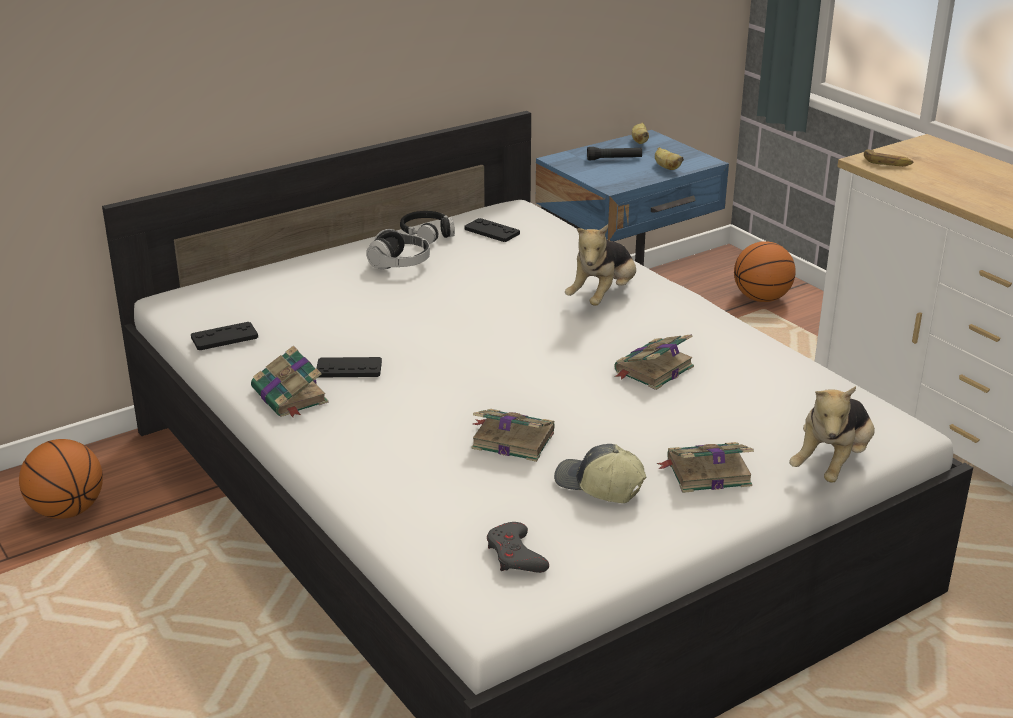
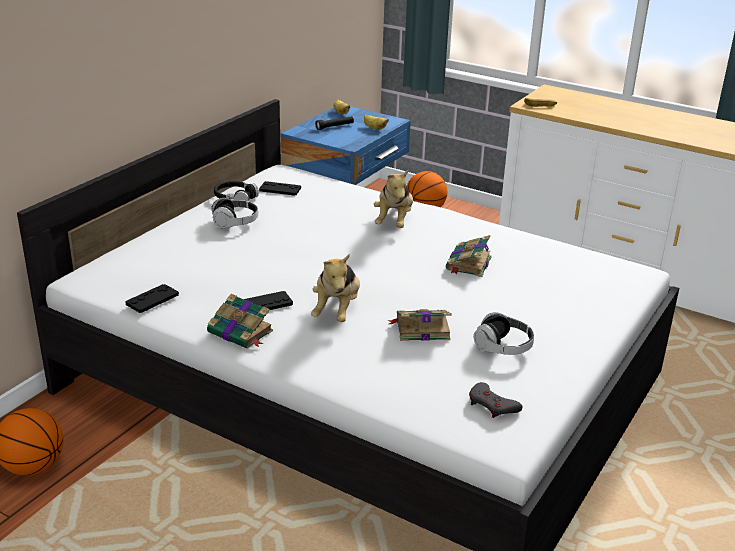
camera: 25 degrees left, 0 degrees up
cap [554,444,647,503] -> headphones [474,312,534,355]
book [656,442,754,493] -> none
plush toy [789,386,875,482] -> plush toy moved to [311,254,360,322]

